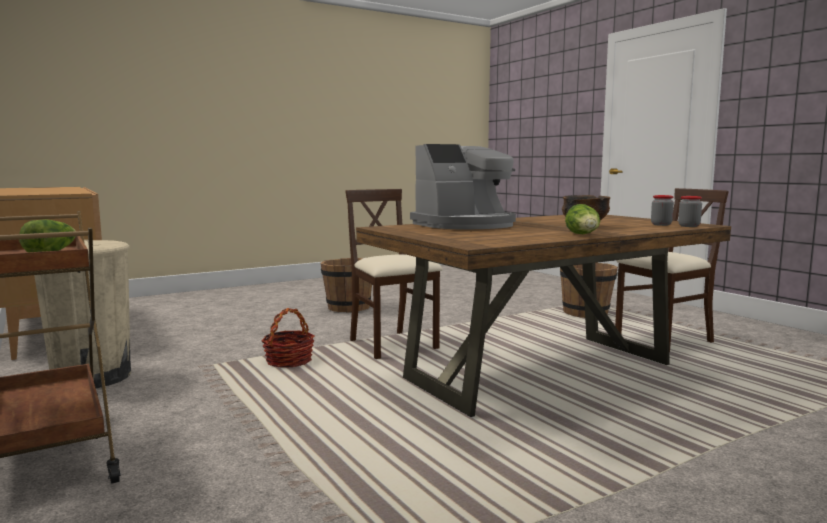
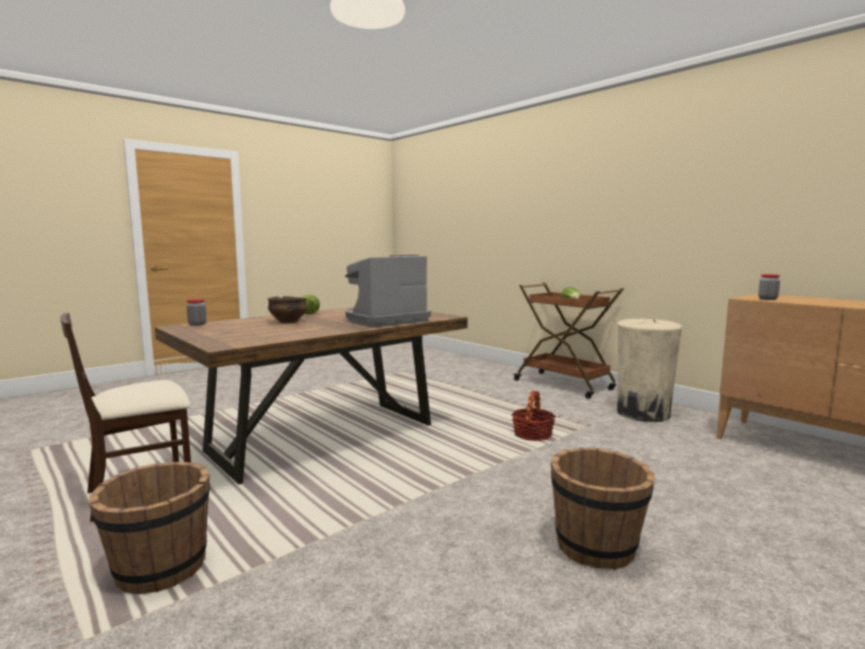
camera: 170 degrees right, 0 degrees up
beige chair [345,189,443,359] -> none
jar [651,195,674,226] -> jar moved to [758,274,780,300]

